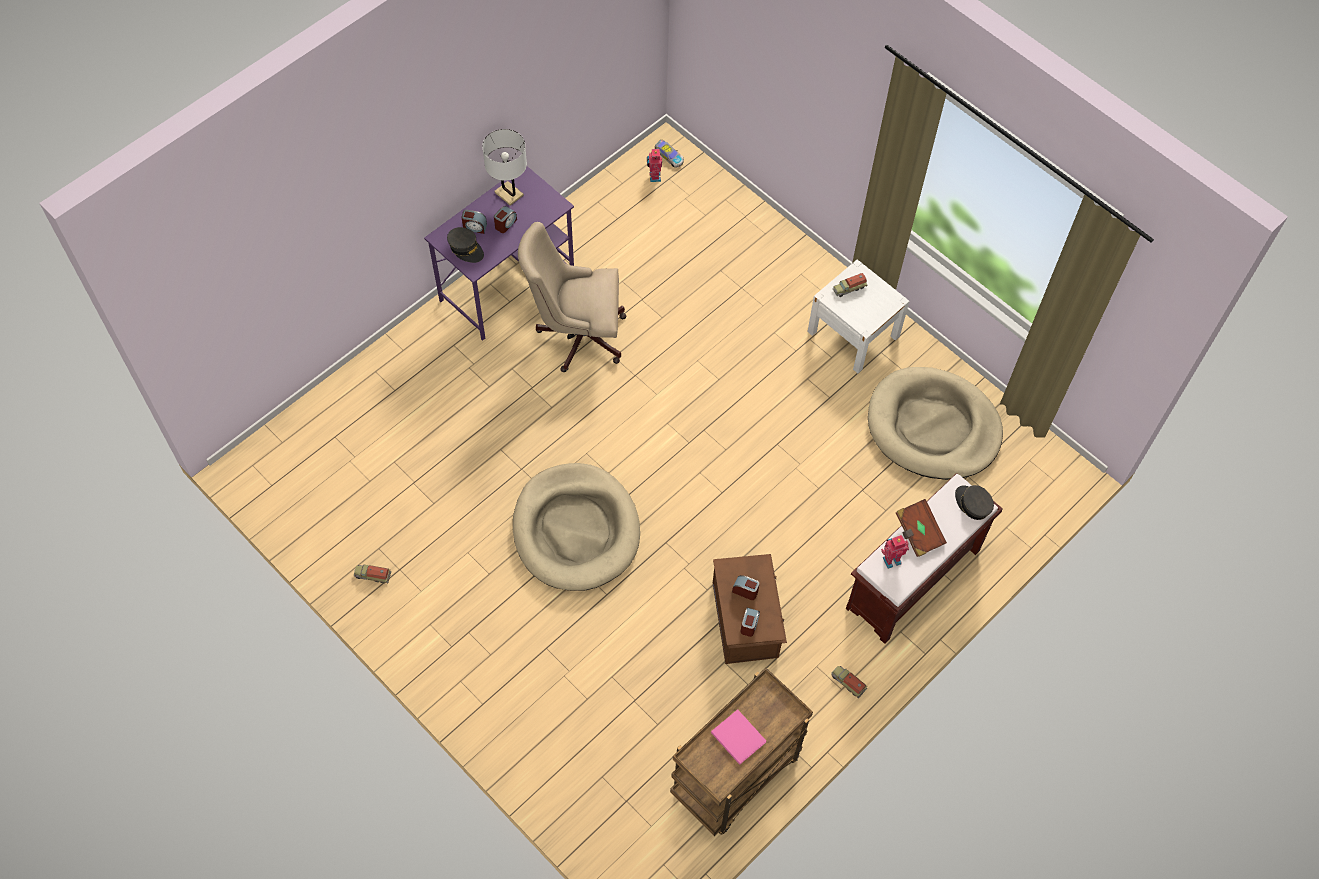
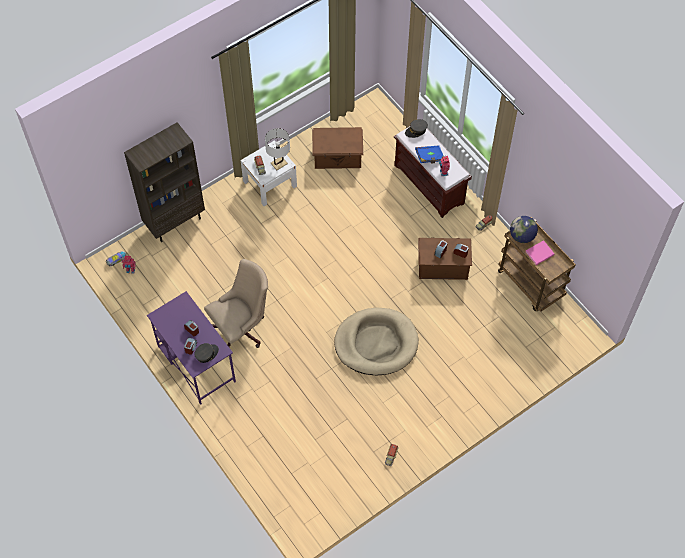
camera: 80 degrees left, 0 degrees up
white table lamp [482,129,527,206] -> white table lamp moved to [265,128,290,170]
beige office chair [518,222,626,372] -> beige office chair turned 135 degrees counterclockwise [204,259,268,348]
beige dog bed [868,367,1003,480] -> brown storage box [312,127,363,169]
brown book [896,499,947,557] -> blue book [415,145,444,163]
none -> brown bookcase [124,122,205,242]
none -> globe [510,216,538,243]

